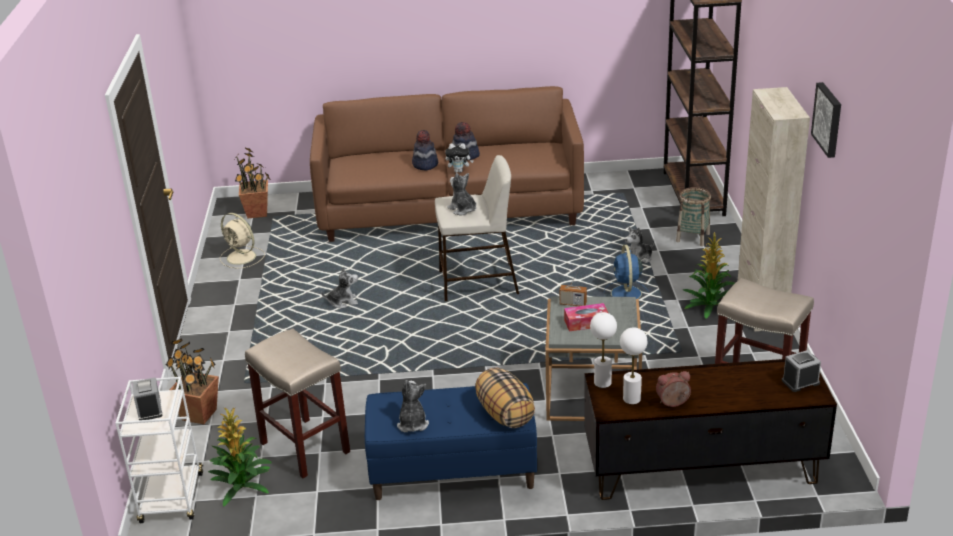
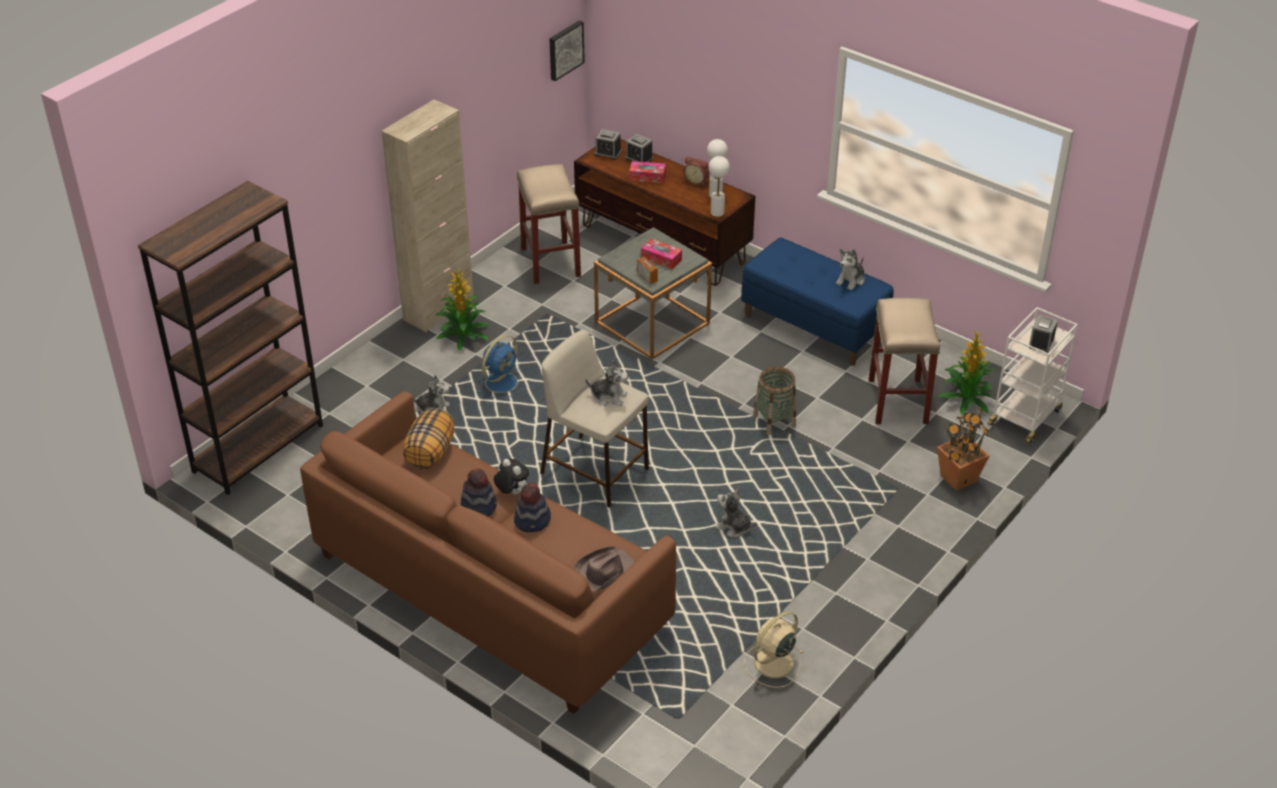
camera: 140 degrees left, 10 degrees up
beige fan [220,213,265,269] -> beige fan turned 120 degrees counterclockwise [744,611,804,688]
potted plant [234,147,270,219] -> none
plush toy [447,173,476,215] -> plush toy turned 75 degrees counterclockwise [585,360,628,406]
pillow [475,368,535,428] -> pillow moved to [403,408,455,469]
basket [676,187,711,246] -> basket moved to [753,367,796,435]
picture [811,82,841,158] -> picture moved to [549,20,585,81]
none -> brown hat [573,547,635,592]
none -> alarm clock [625,134,653,162]
none -> tissue box [629,161,666,184]

